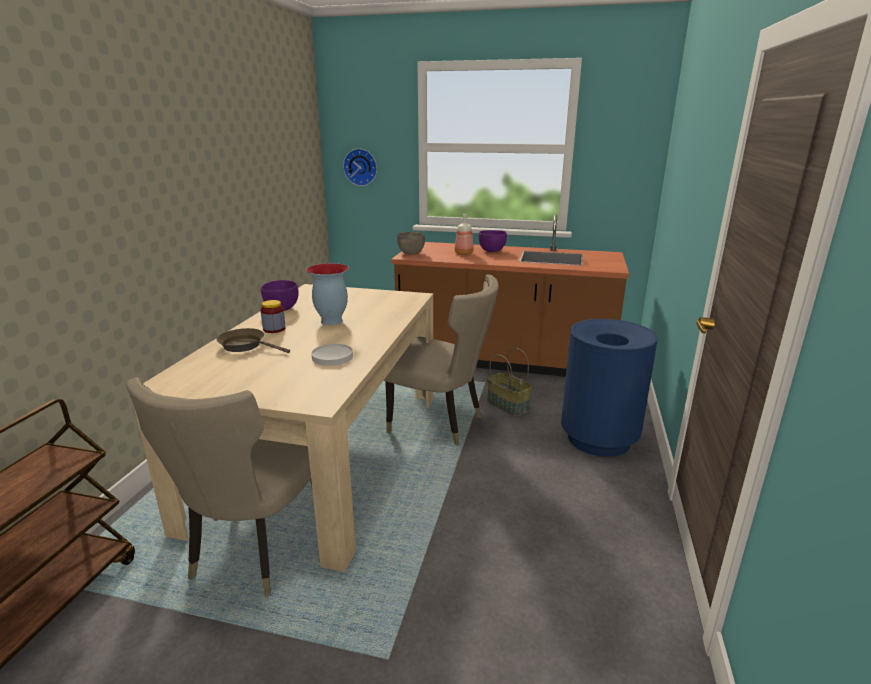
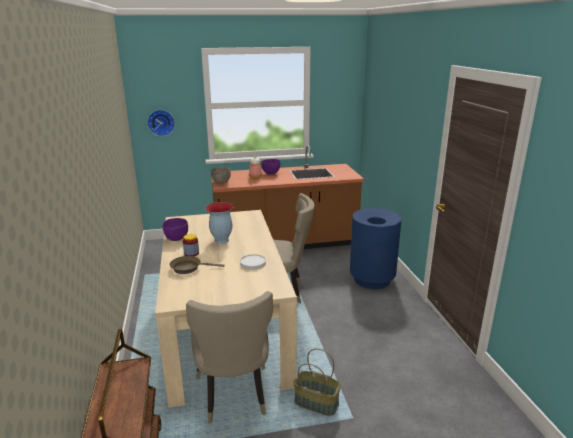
camera: 25 degrees left, 0 degrees up
basket [487,348,532,416] -> basket moved to [294,348,341,416]

